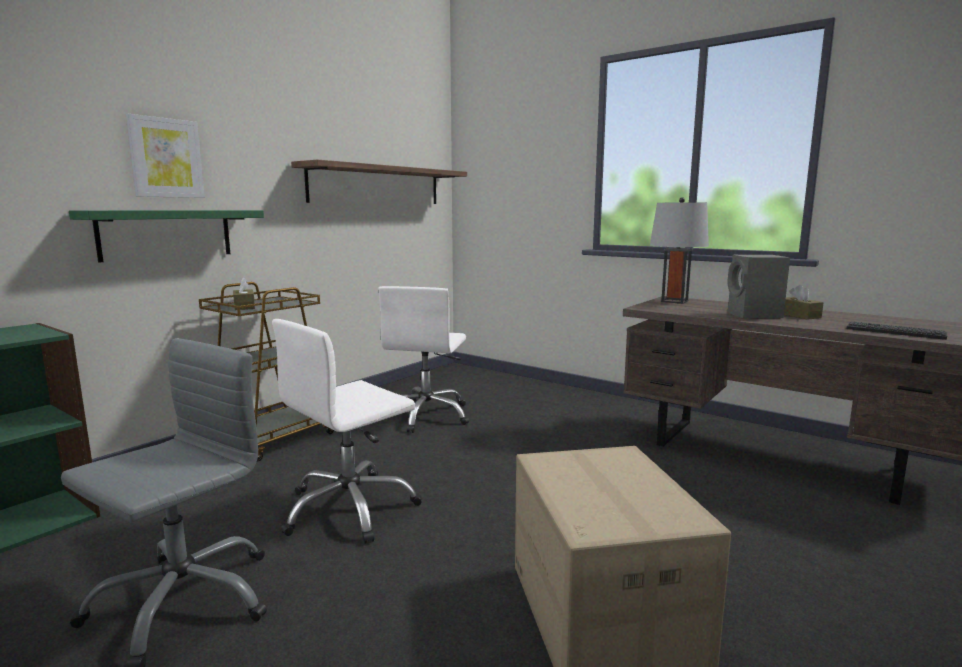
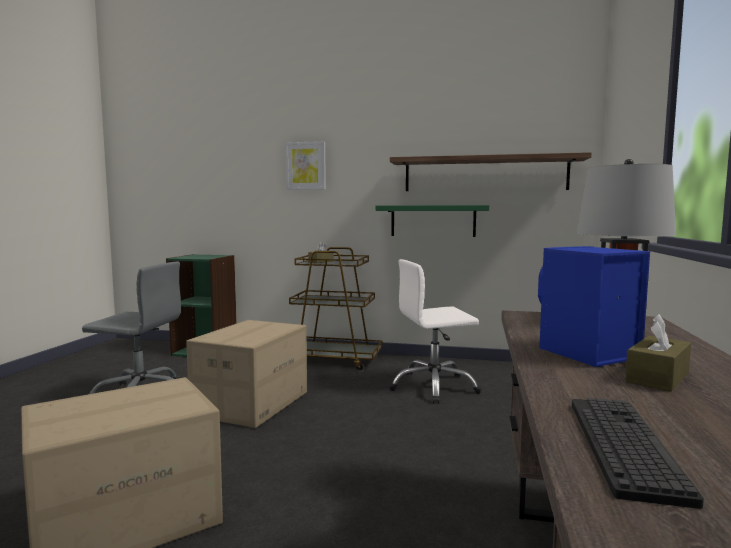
camera: 65 degrees right, 5 degrees down
green shelf [69,210,264,263] -> green shelf moved to [375,205,489,237]
white office chair [272,319,422,544] -> cardboard box [186,320,307,428]
grey speaker [727,254,790,318] -> blue speaker [538,246,650,367]

